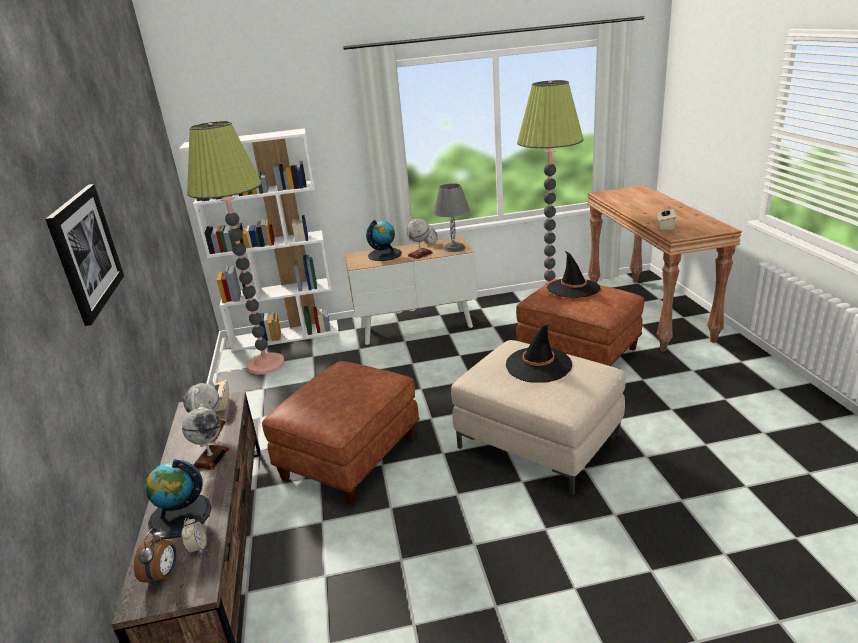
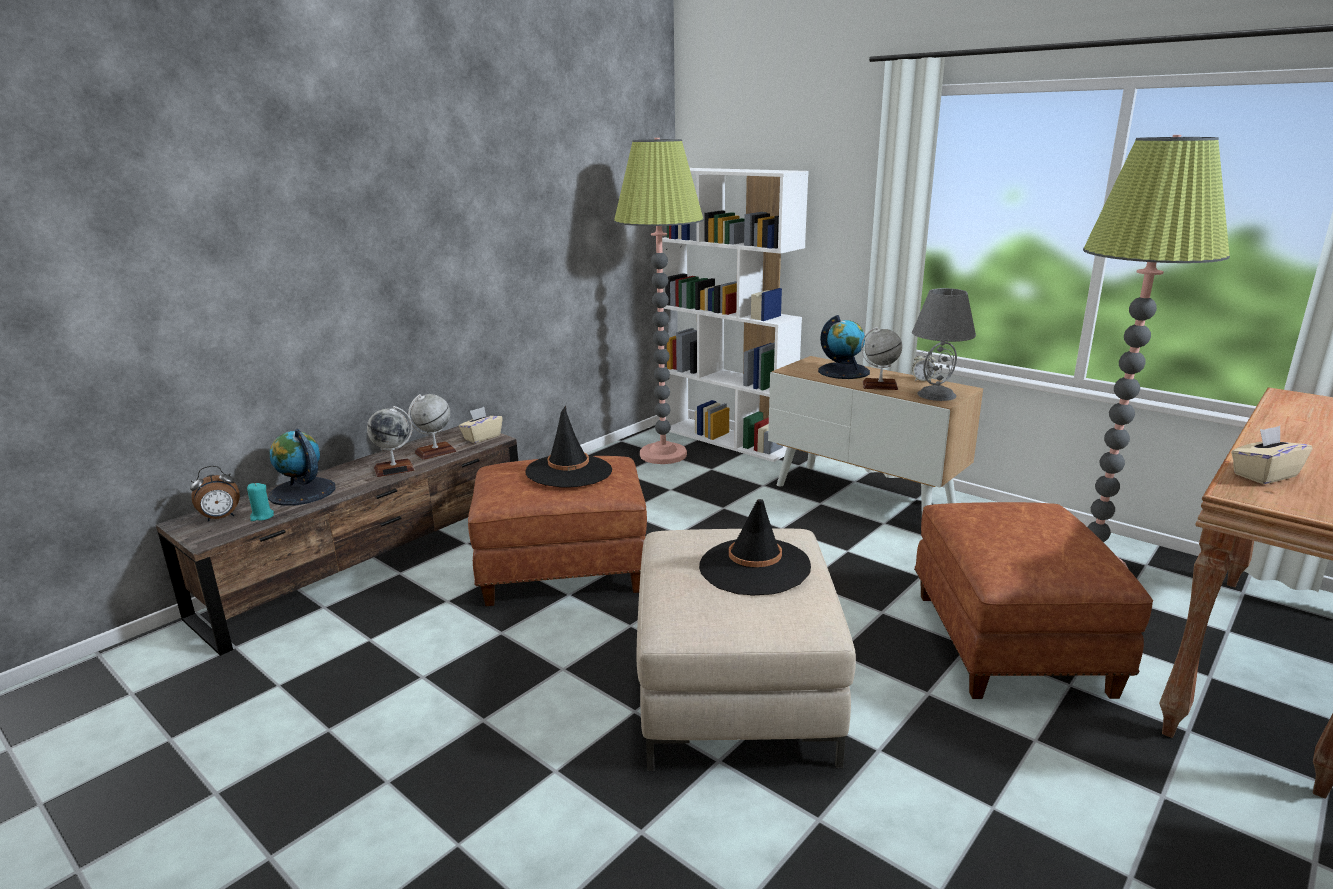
camera: 50 degrees right, 5 degrees down
picture [45,184,124,326] -> none
alarm clock [181,518,207,554] -> turquoise candle [247,483,274,521]
black hat [547,251,601,298] -> black hat moved to [526,406,612,487]

